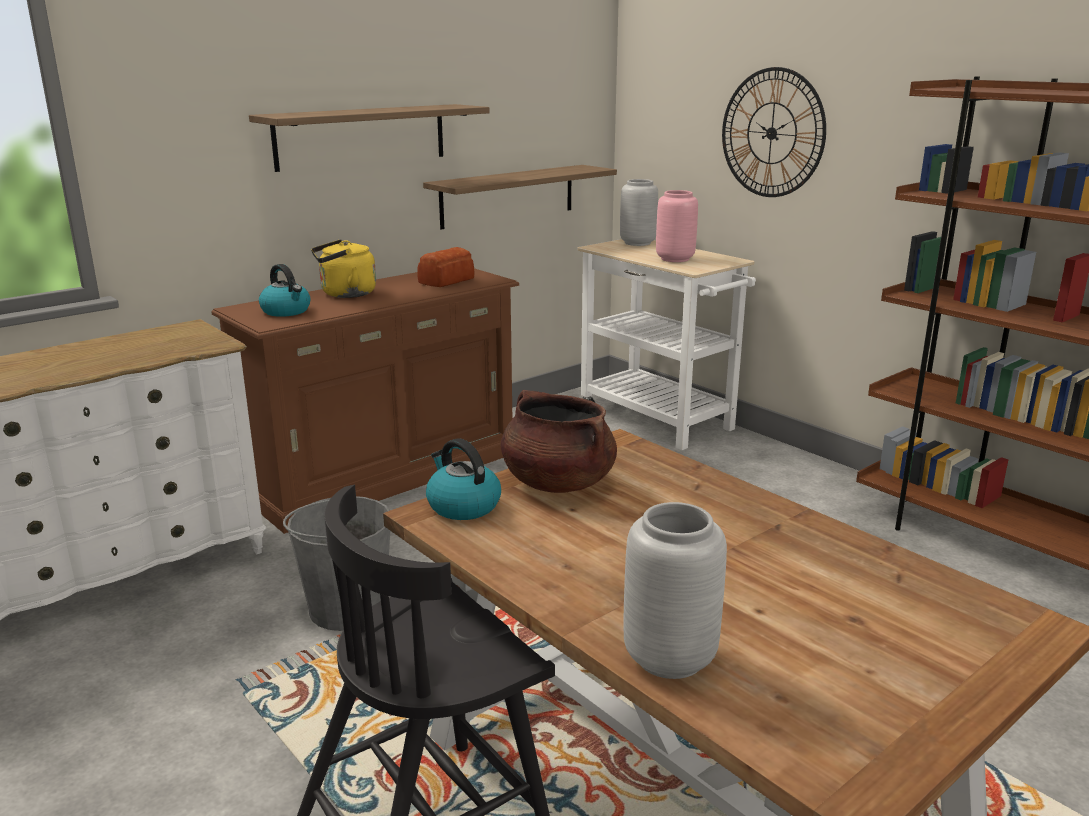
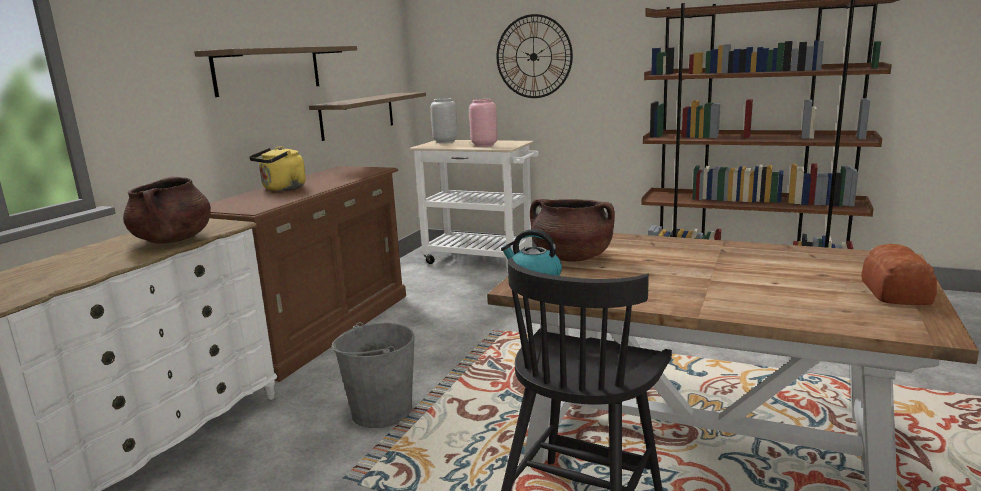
camera: 25 degrees left, 5 degrees down
kettle [259,264,311,317] -> none
bread [418,247,475,287] -> bread moved to [861,244,937,305]
grey vase [623,502,727,679] -> none
none -> brown cooking pot [123,176,211,244]

